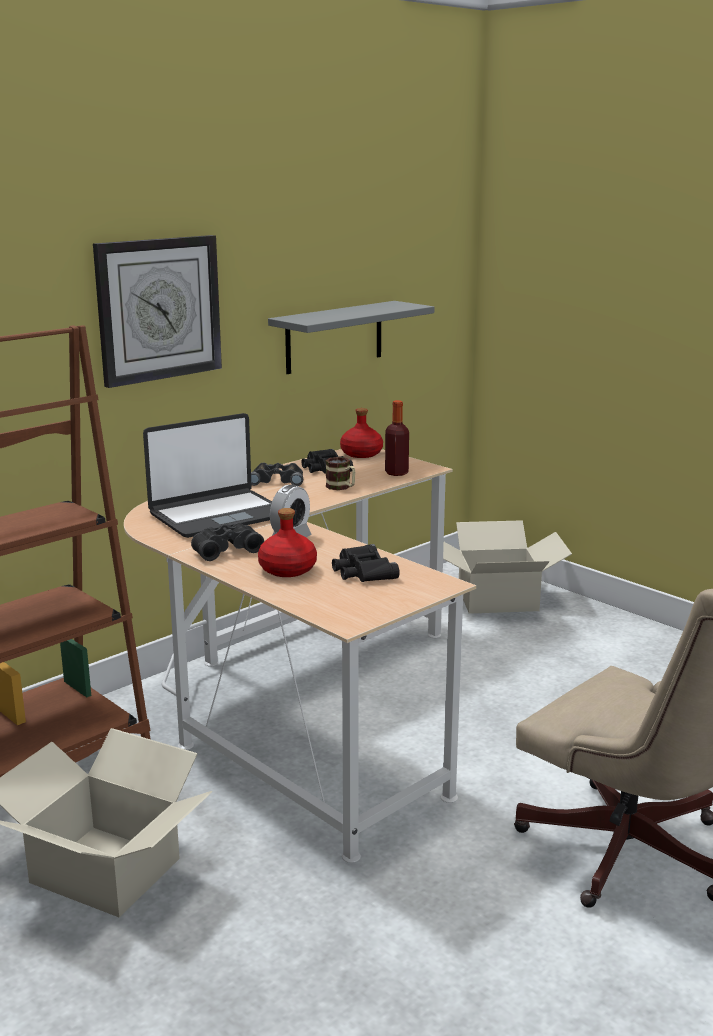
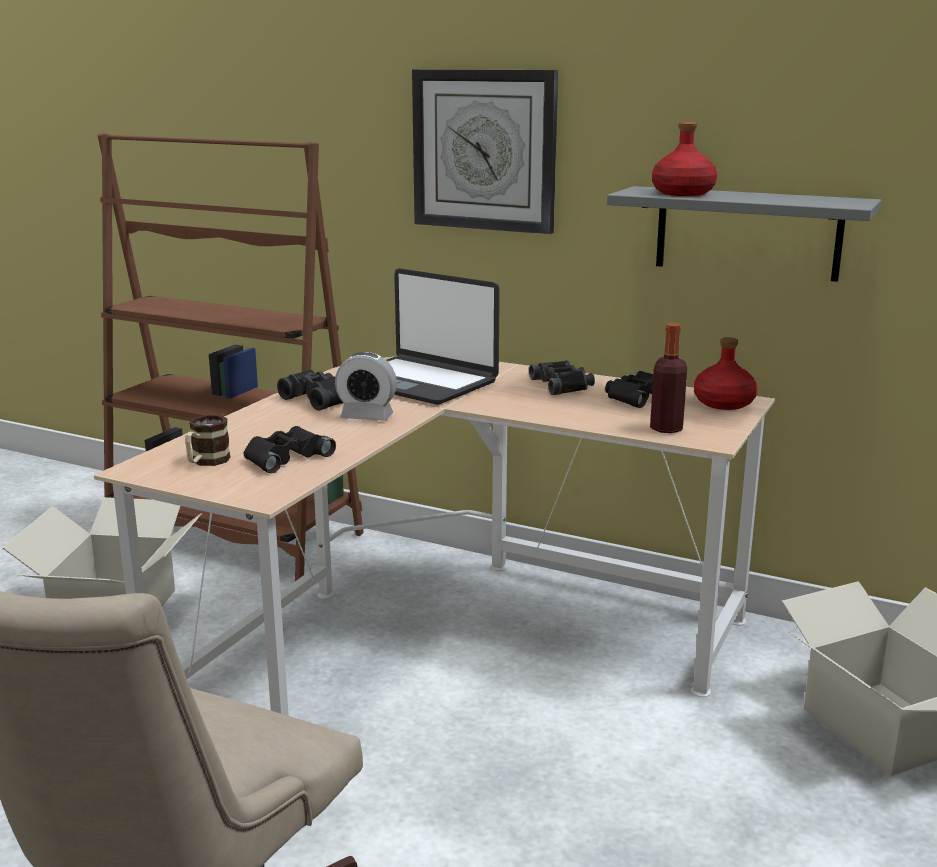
camera: 70 degrees right, 0 degrees up
red bottle [258,508,317,577] -> red bottle moved to [652,121,717,196]
mug [325,457,355,490] -> mug moved to [185,415,230,466]

